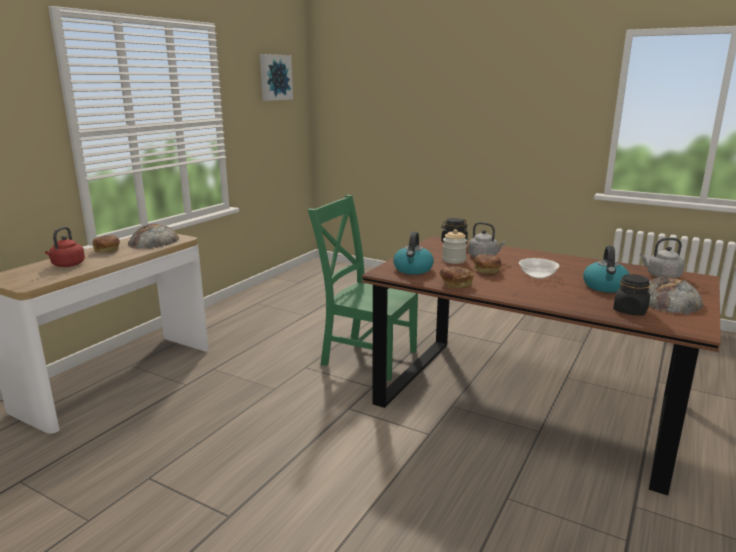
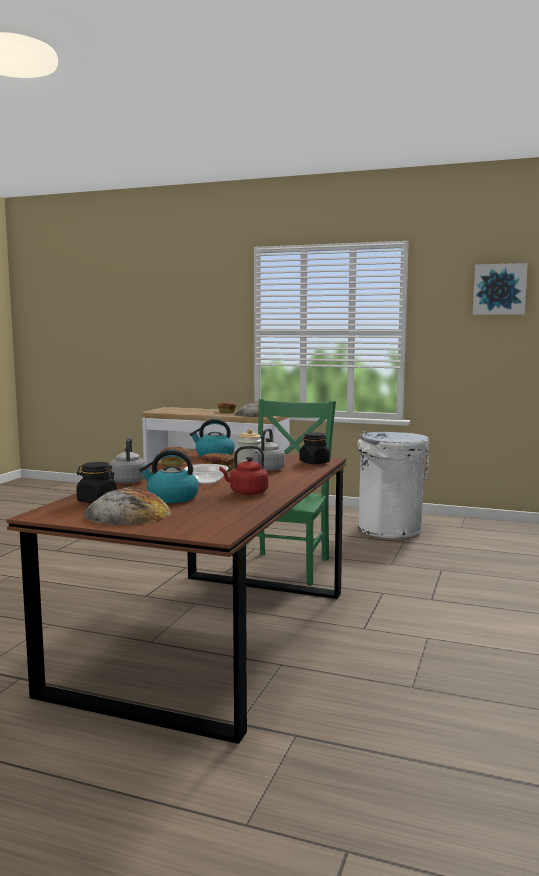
camera: 80 degrees right, 10 degrees down
red kettle [45,227,85,267] -> red kettle moved to [219,446,269,495]
grey kettle [640,238,684,279] -> grey kettle moved to [110,437,146,484]
none -> white trash can [357,431,430,538]

